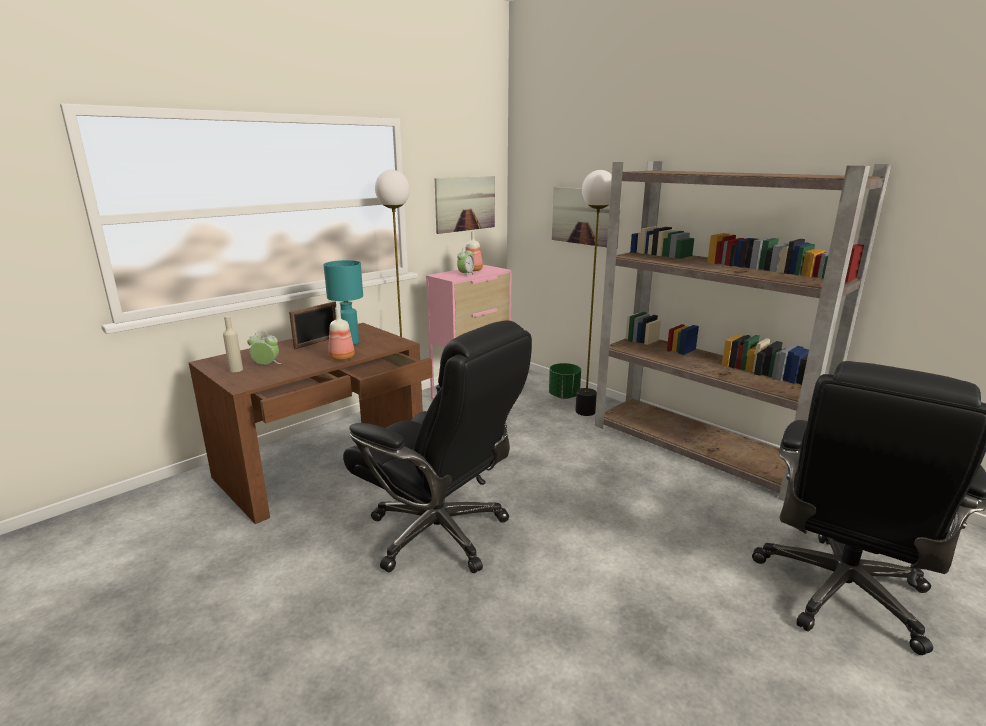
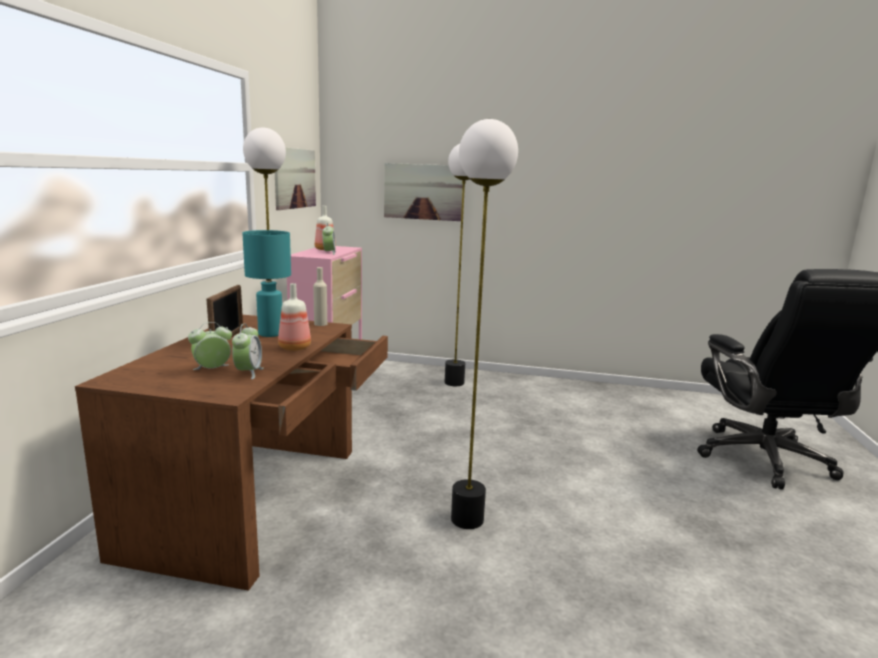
camera: 35 degrees left, 5 degrees down
beige bottle [223,316,243,372] -> beige bottle moved to [313,267,327,326]
black office chair [343,320,532,573] -> floor lamp [451,119,518,529]
green planter [549,363,581,399] -> none
brown bookcase [595,161,892,501] -> none
none -> alarm clock [232,323,263,379]

